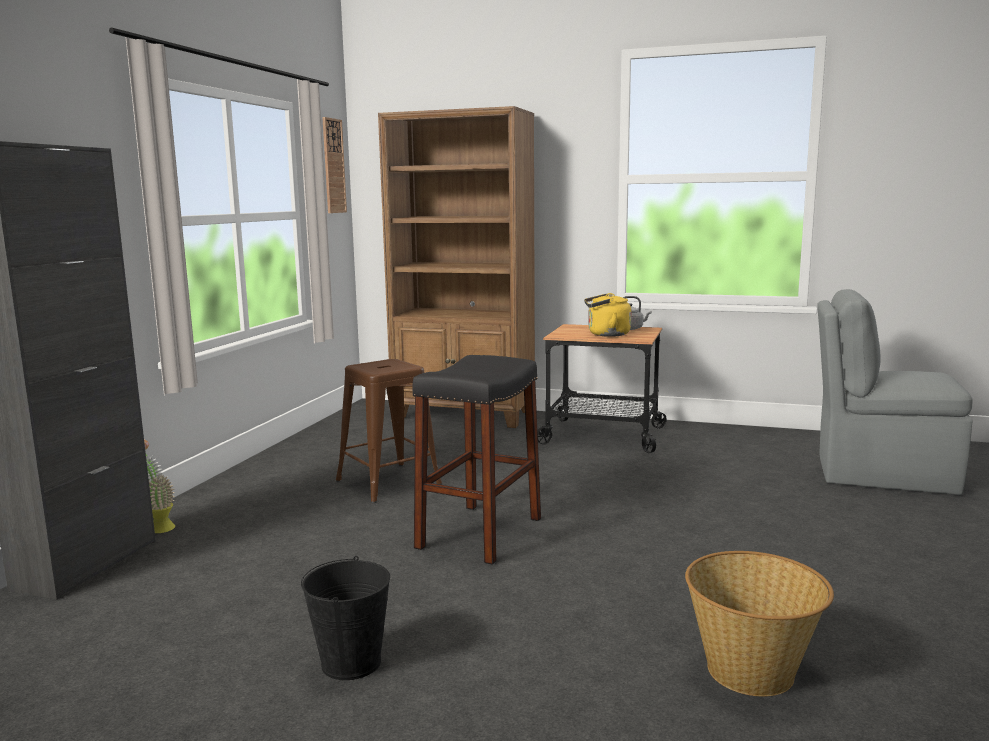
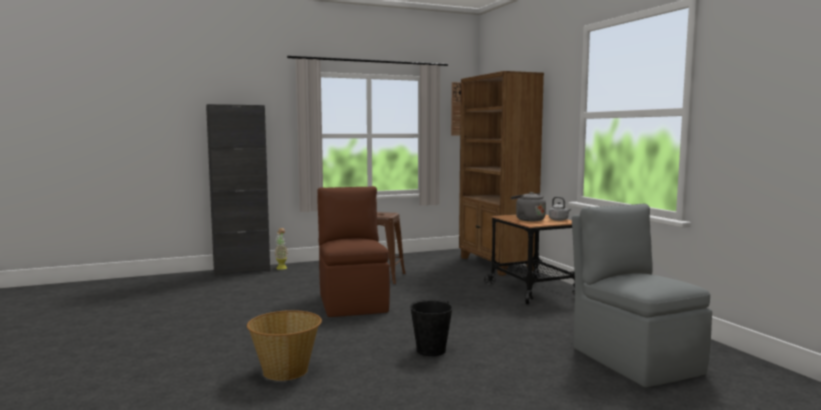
camera: 50 degrees right, 5 degrees down
black bucket [301,556,390,680] -> black bucket moved to [410,300,453,356]
black stool [412,355,541,565] -> brown chair [317,186,390,317]
yellow kettle [584,293,632,337] -> grey kettle [511,192,546,221]

